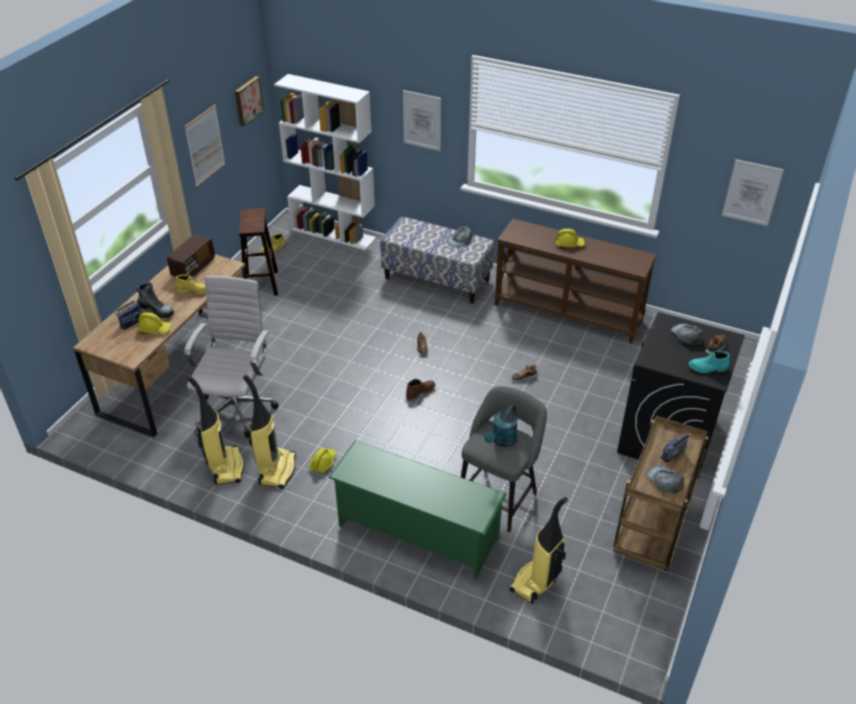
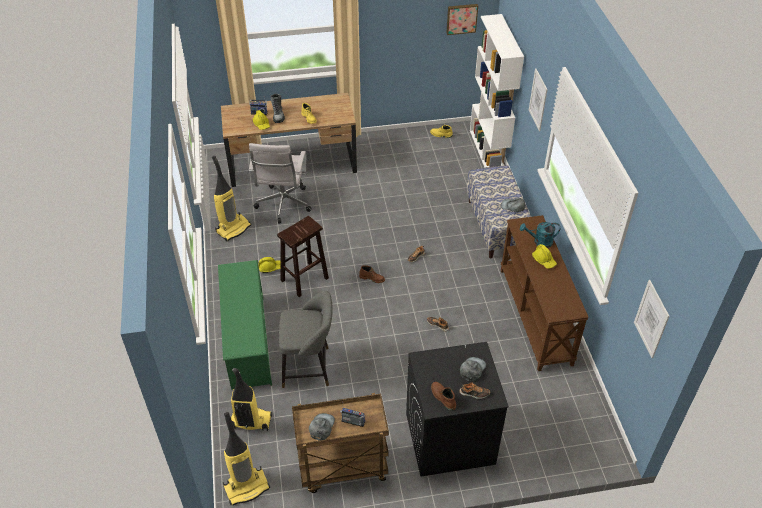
camera: 55 degrees right, 5 degrees up
radio [167,234,215,278] -> none
picture [184,105,226,187] -> none
white office chair [184,276,279,438] -> white office chair turned 120 degrees clockwise [249,143,311,224]
brown stool [239,208,278,296] -> brown stool moved to [277,216,329,297]
vacuum cleaner [243,374,296,489] -> vacuum cleaner moved to [223,412,270,505]
turquoise watering can [484,405,518,447] -> turquoise watering can moved to [520,222,561,248]
turquoise boot [689,350,730,373] -> brown boot [431,382,456,411]

